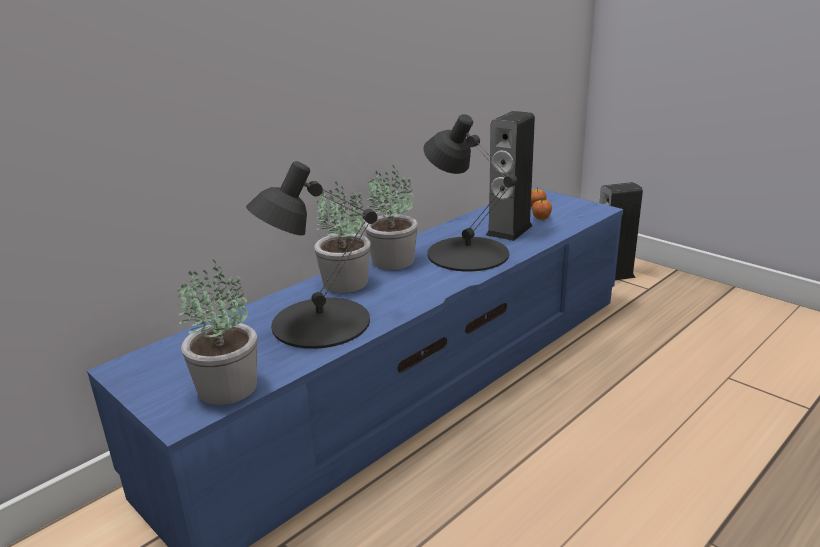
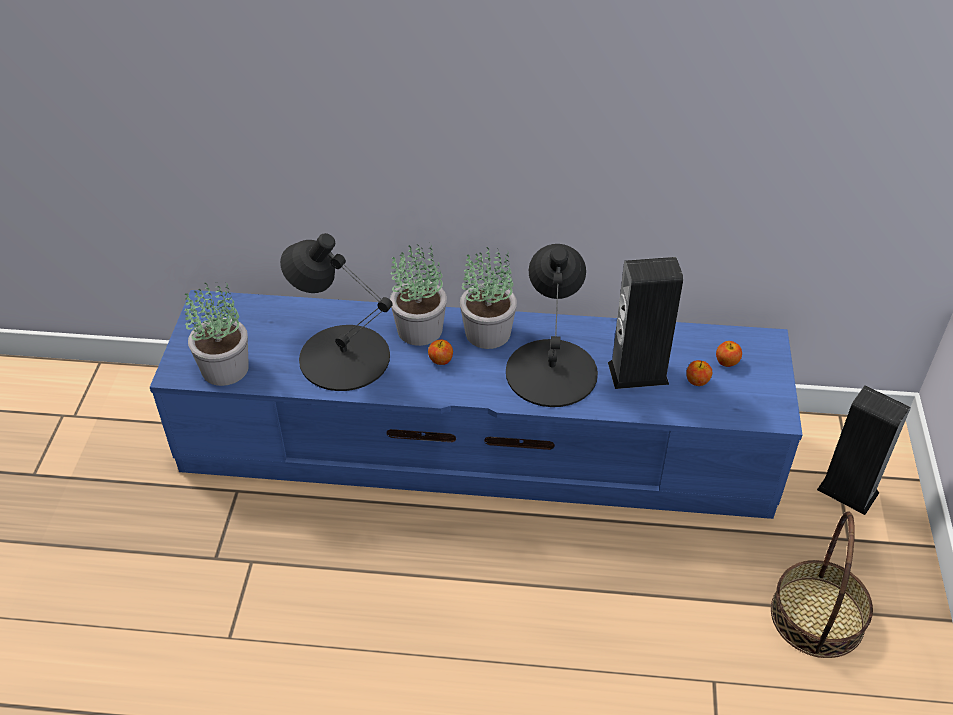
camera: 50 degrees right, 20 degrees up
none -> apple [428,340,453,365]
none -> basket [771,511,873,658]

